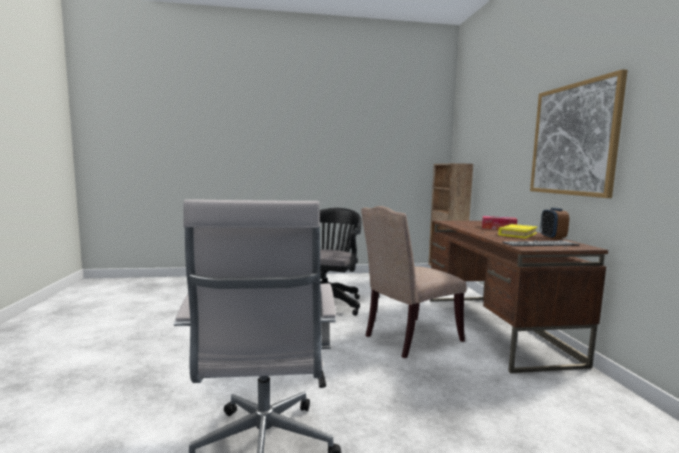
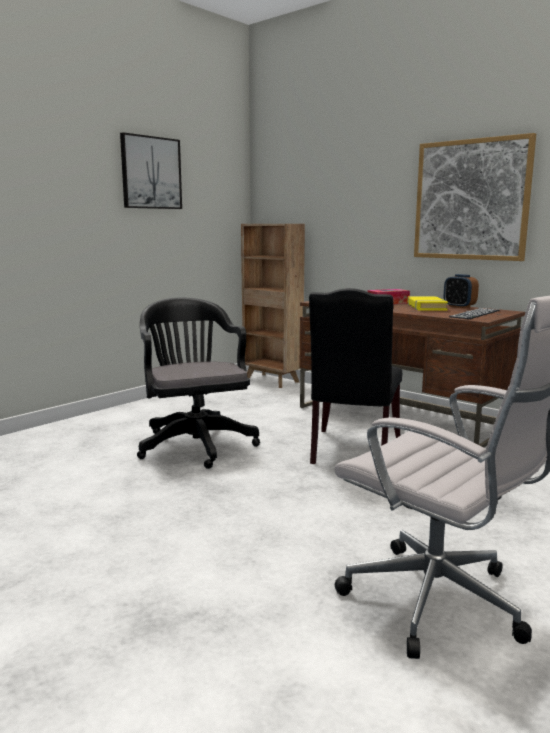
camera: 40 degrees left, 5 degrees up
beige chair [361,206,467,358] -> black chair [309,288,402,464]
none -> picture [120,132,182,209]

